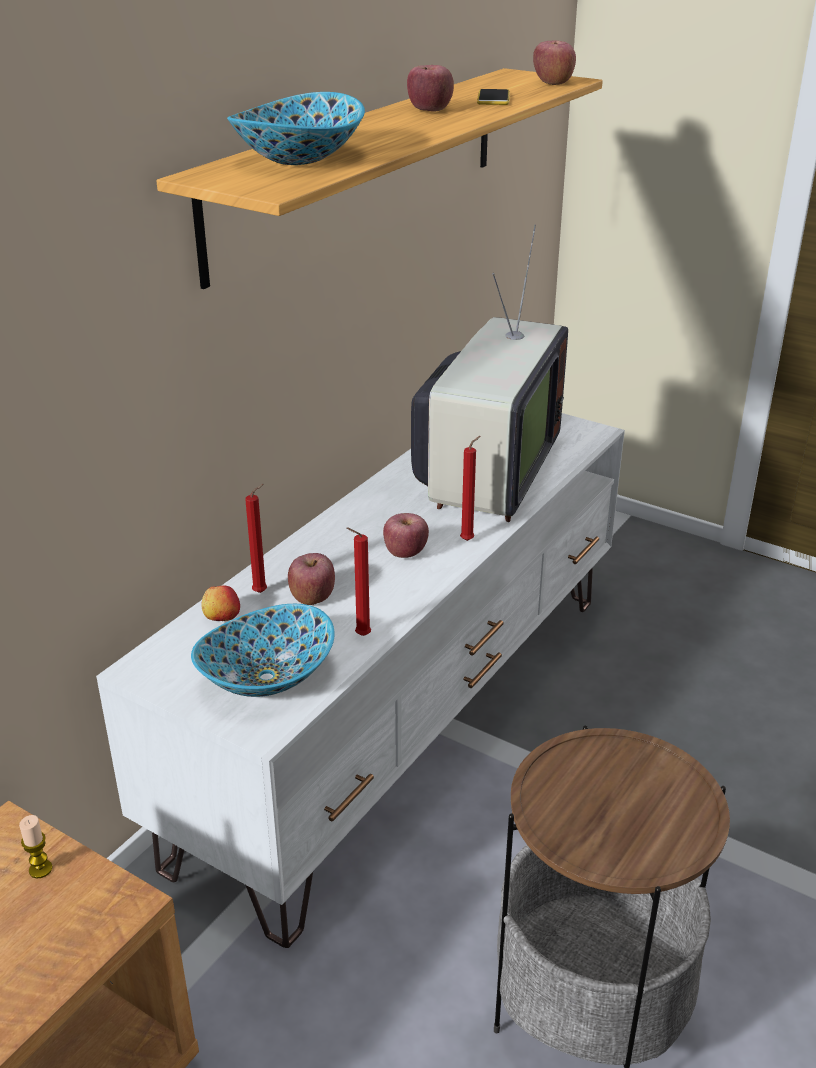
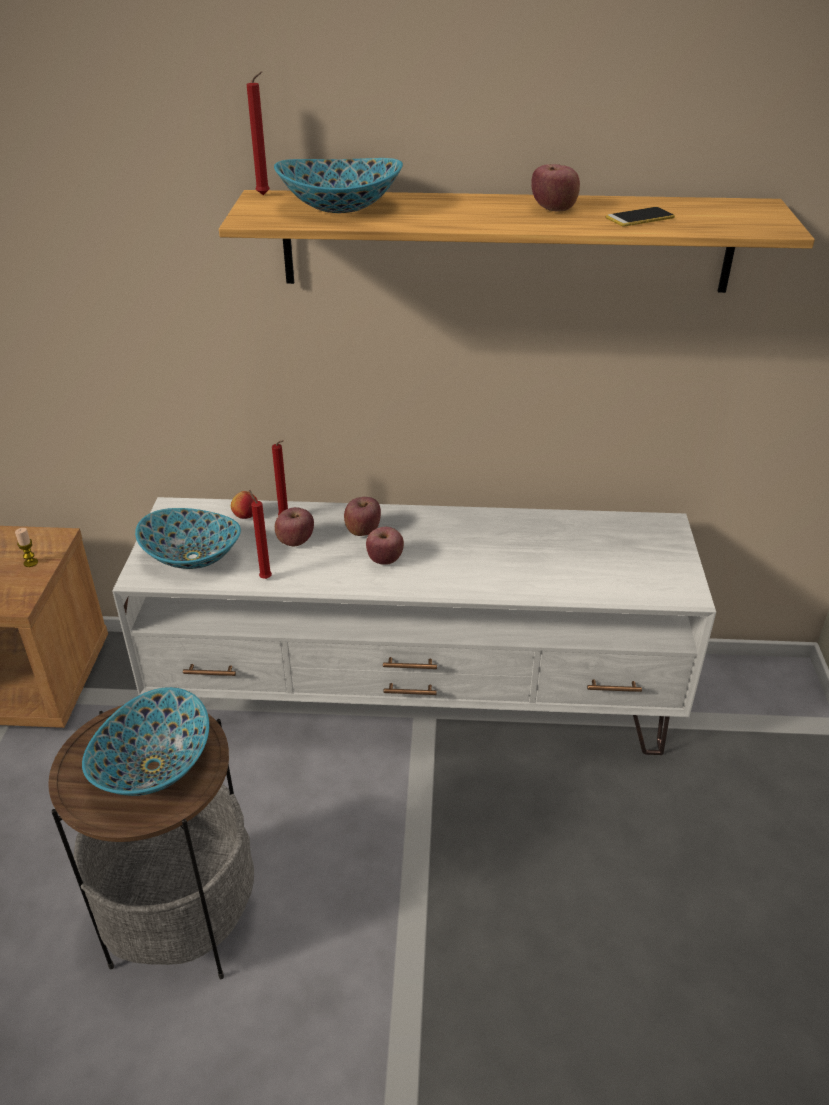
camera: 60 degrees right, 5 degrees up
television [411,225,568,522] -> none
red candle [460,436,480,541] -> red candle moved to [247,71,270,195]
apple [533,40,576,85] -> apple moved to [344,497,381,536]
none -> bowl [82,687,209,796]

